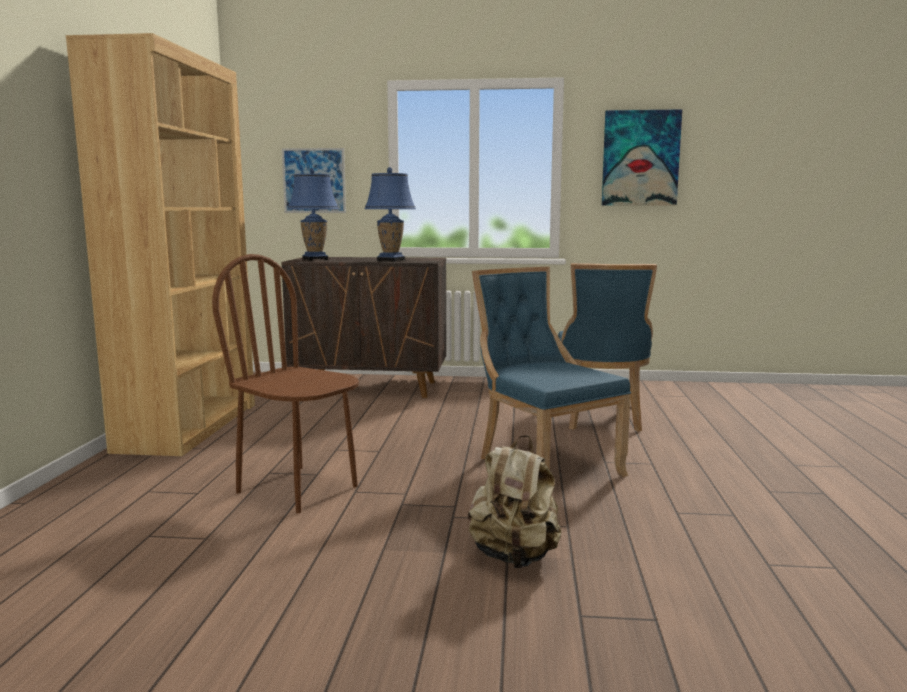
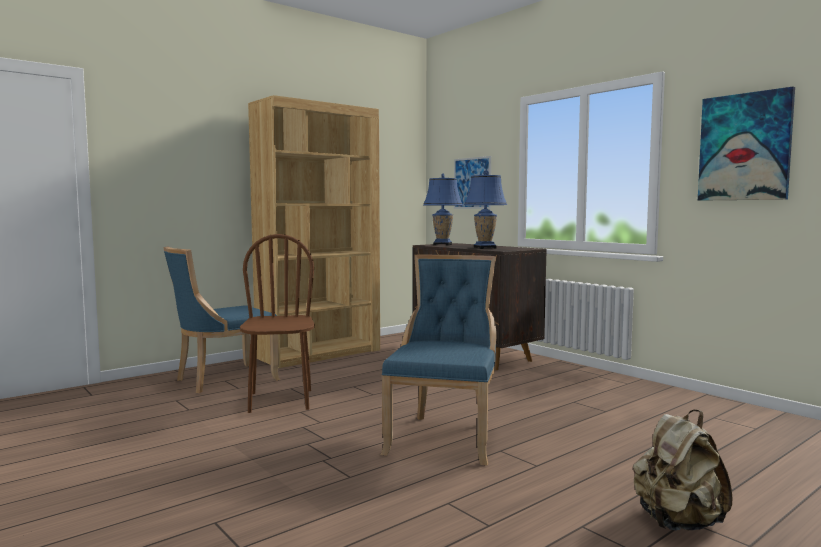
camera: 45 degrees right, 5 degrees down
beige backpack [468,435,562,568] -> beige backpack moved to [633,410,732,531]
blue chair [558,263,657,432] -> blue chair moved to [163,247,280,393]

